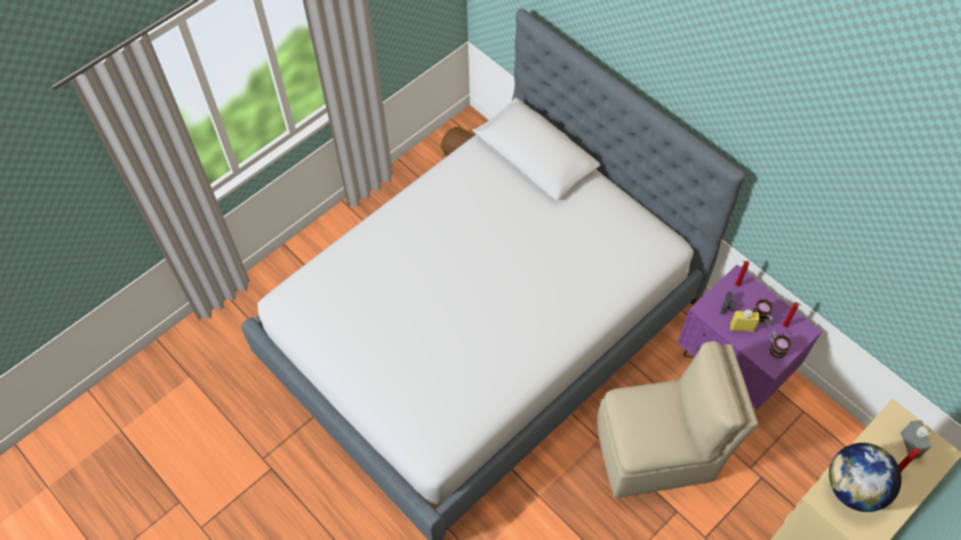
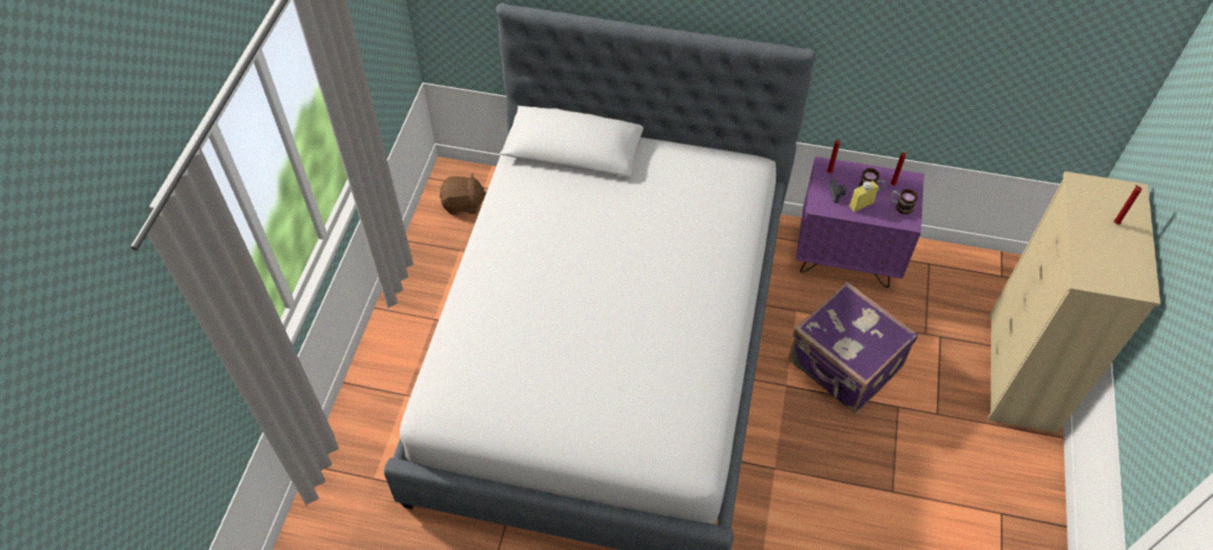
camera: 35 degrees left, 5 degrees down
beige chair [596,341,758,498] -> purple suitcase [788,282,918,414]
globe [829,443,902,512] -> none
grey bottle [901,420,931,459] -> none

